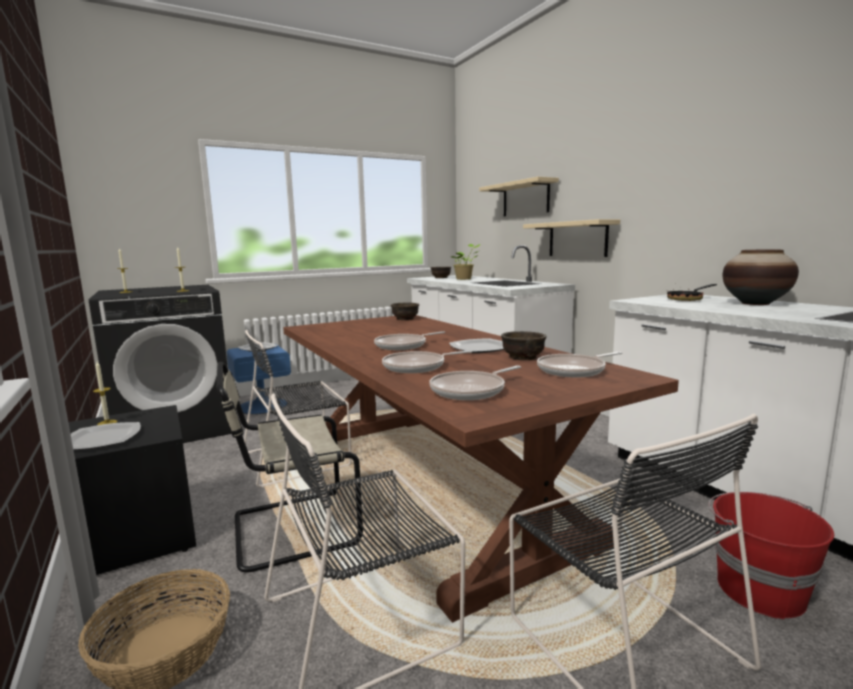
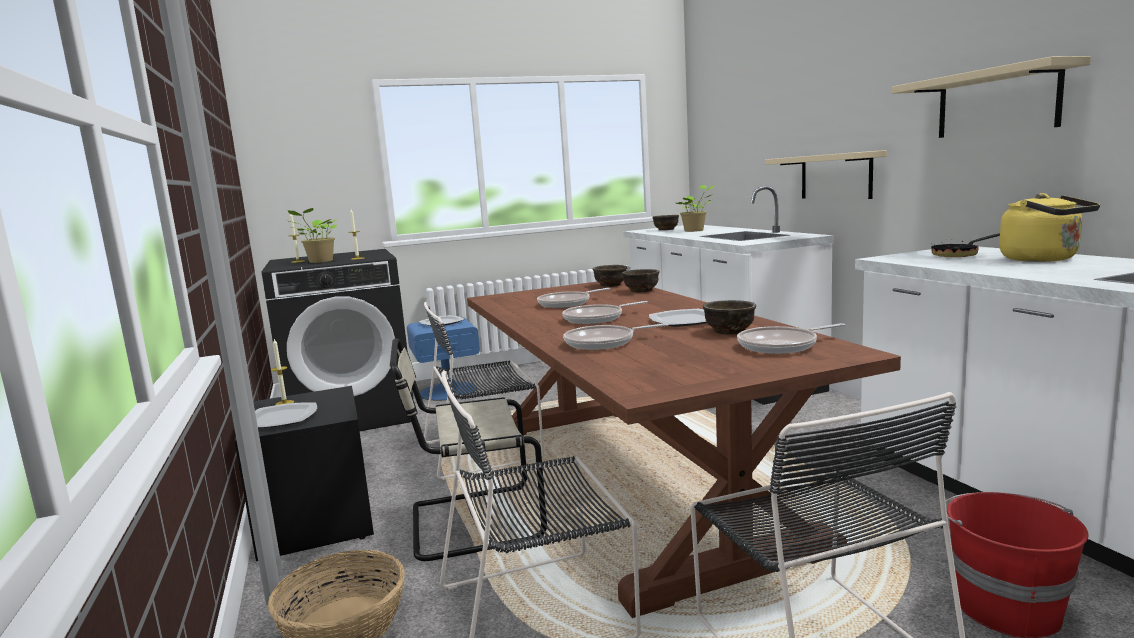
camera: 10 degrees right, 0 degrees up
frying pan [429,366,521,400] -> frying pan moved to [537,288,610,308]
beige shelf [479,176,559,216] -> beige shelf moved to [892,56,1091,138]
vase [723,249,799,305] -> yellow kettle [999,193,1100,262]
none -> potted plant [288,208,337,263]
none -> brown bowl [622,269,659,292]

